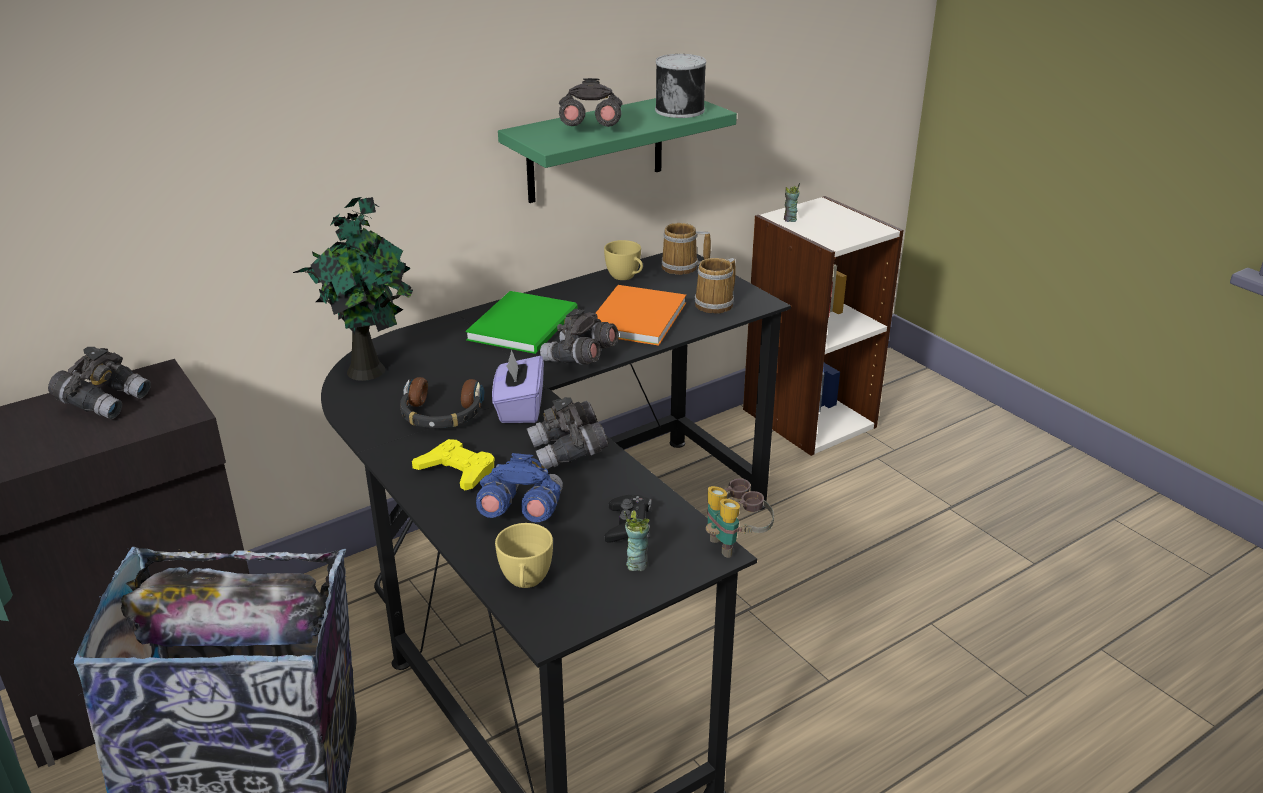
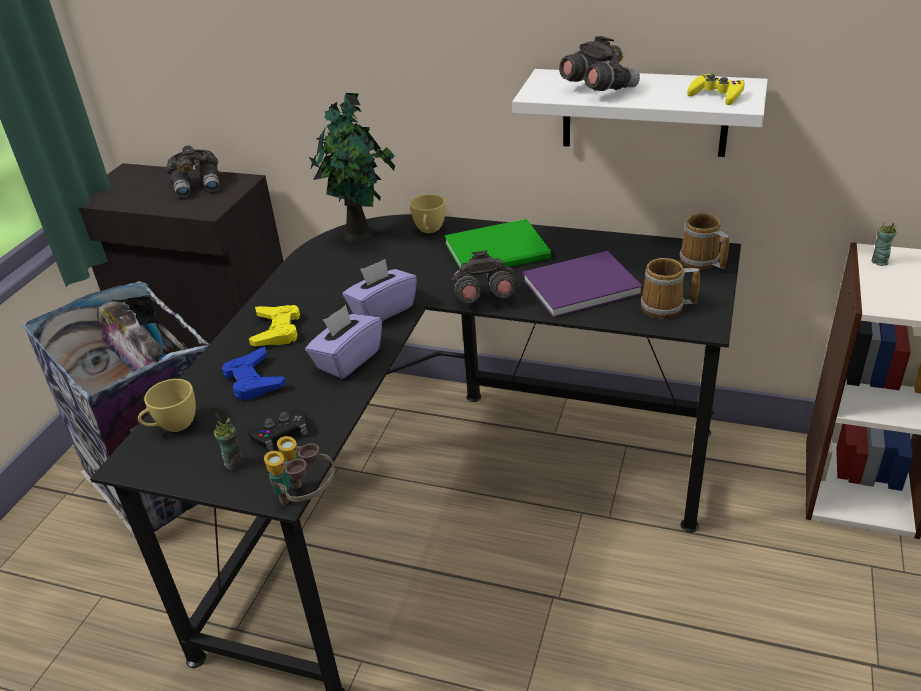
camera: 55 degrees right, 5 degrees up
headphones [400,377,485,428] -> none
blue binoculars [476,453,563,522] -> blue game controller [222,347,286,401]
green shelf [498,98,737,203] -> white shelf [512,69,768,157]
grey binoculars [527,397,609,469] -> purple tissue box [305,305,382,379]
orange book [595,285,686,346] -> purple book [522,251,643,317]
yellow cup [604,240,643,280] -> yellow cup moved to [410,194,445,233]
can [655,54,706,118] -> yellow game controller [687,74,745,105]

